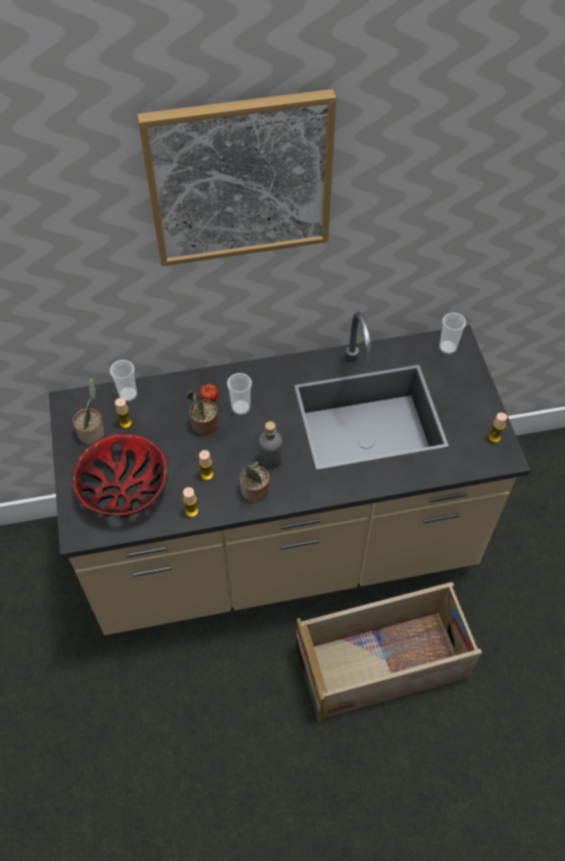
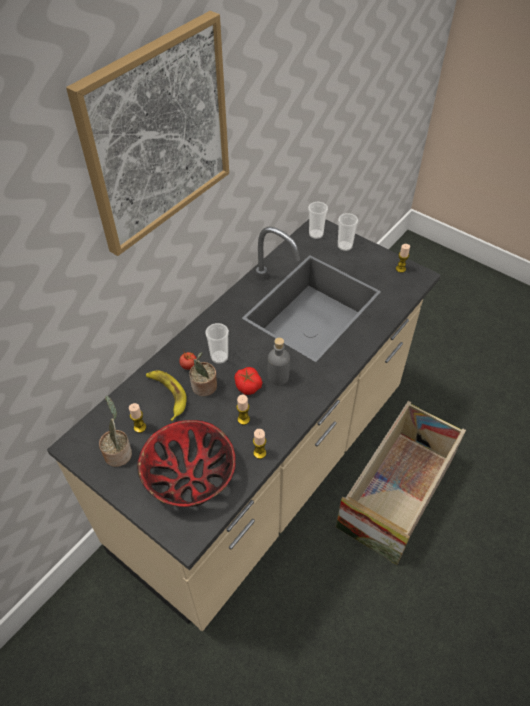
camera: 40 degrees left, 5 degrees down
cup [110,360,137,402] -> cup moved to [338,213,358,251]
potted plant [240,461,269,502] -> none
none -> banana [146,371,187,421]
none -> tomato [234,367,262,395]

